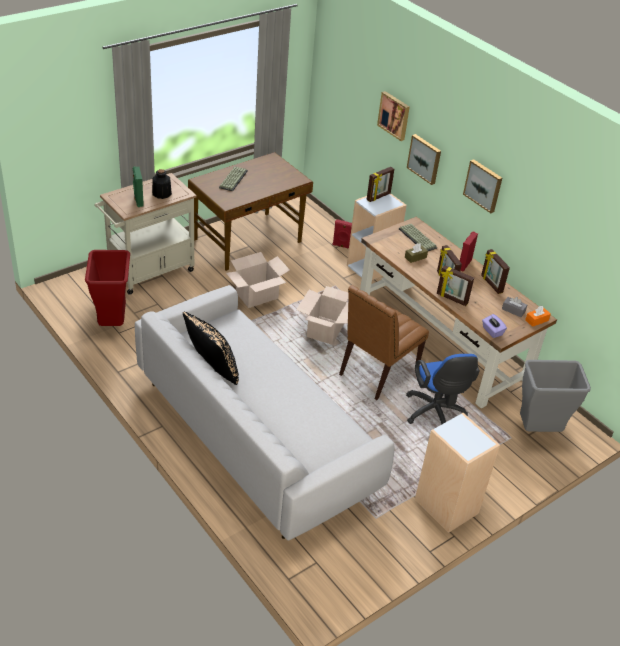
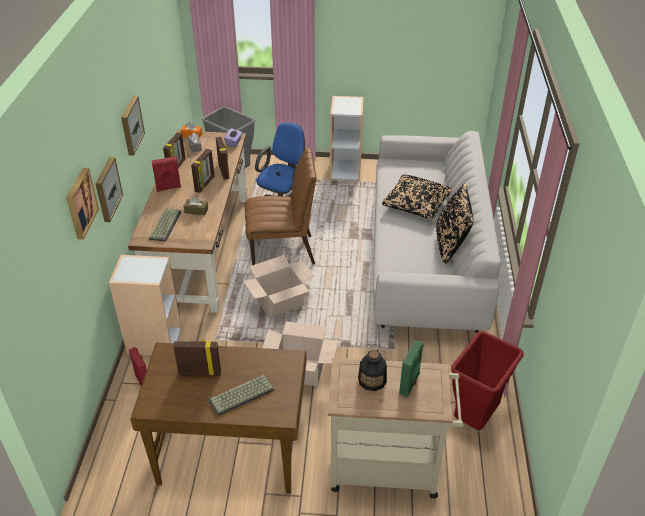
camera: 135 degrees left, 0 degrees up
picture frame [367,167,394,202] -> picture frame moved to [173,340,221,376]
none -> black pillow [382,175,453,220]

